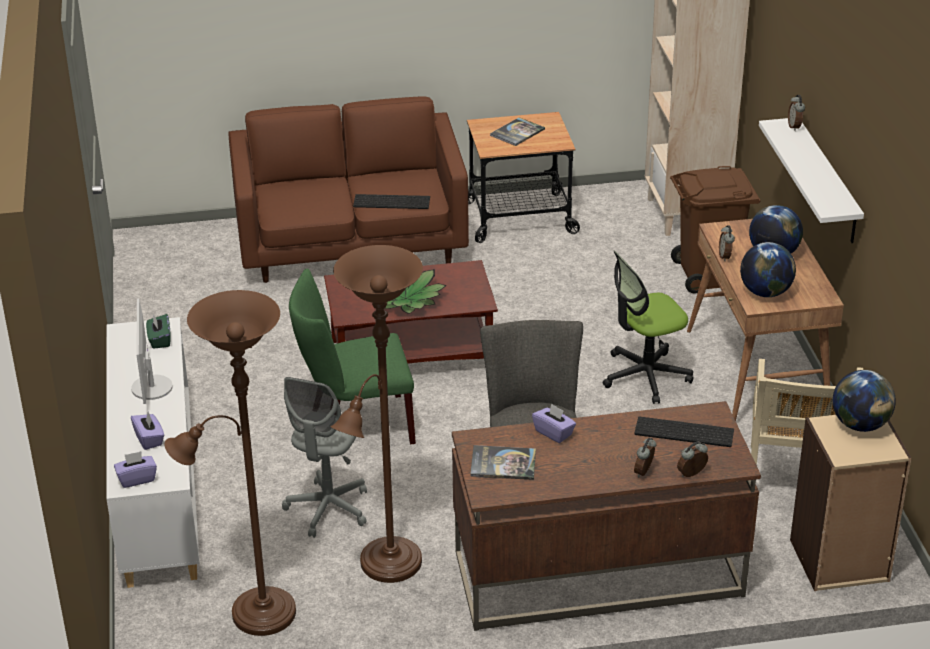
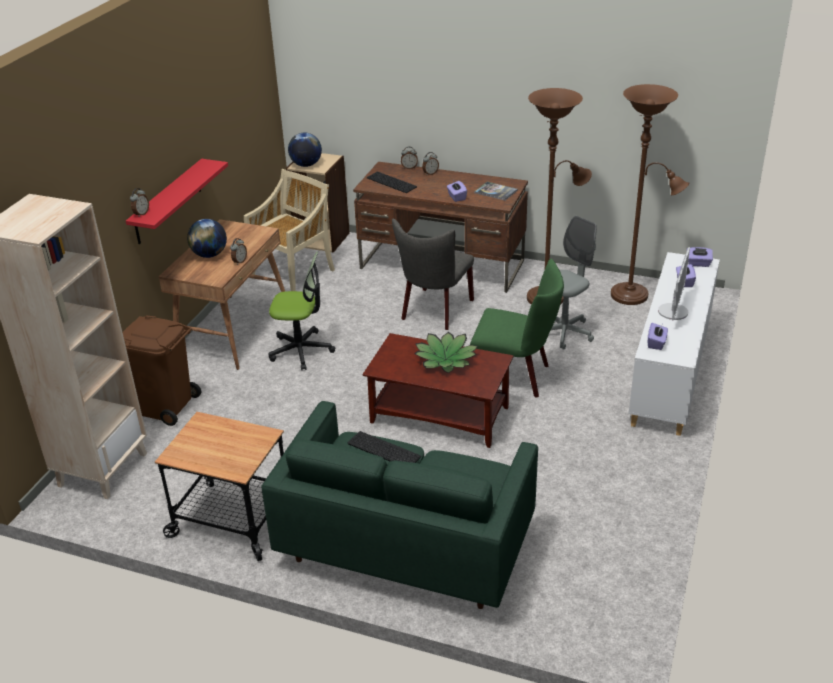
camera: 150 degrees left, 0 degrees up
green tissue box [146,314,171,349] -> purple tissue box [648,323,668,350]
brown sofa [228,97,469,283] -> green sofa [261,401,538,609]
book [490,117,545,146] -> none
globe [740,242,796,297] -> none
white shelf [759,118,864,243] -> red shelf [126,159,228,244]

